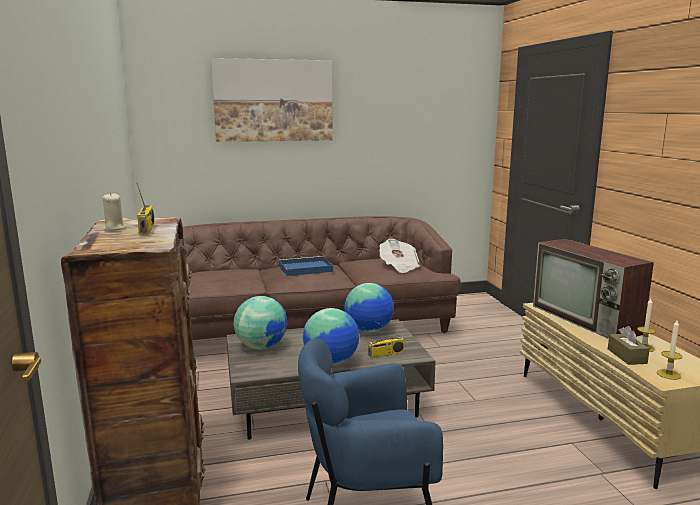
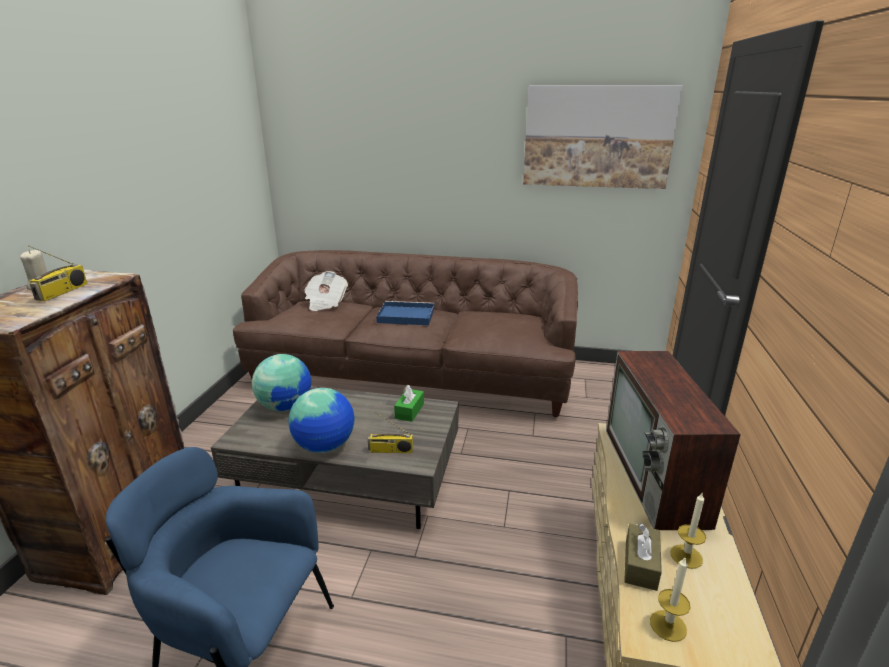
camera: 25 degrees right, 10 degrees up
picture [211,58,333,142] -> picture moved to [523,85,683,189]
globe [344,283,394,333] -> green tissue box [394,385,424,422]
newspaper [379,239,420,273] -> newspaper moved to [304,271,348,311]

